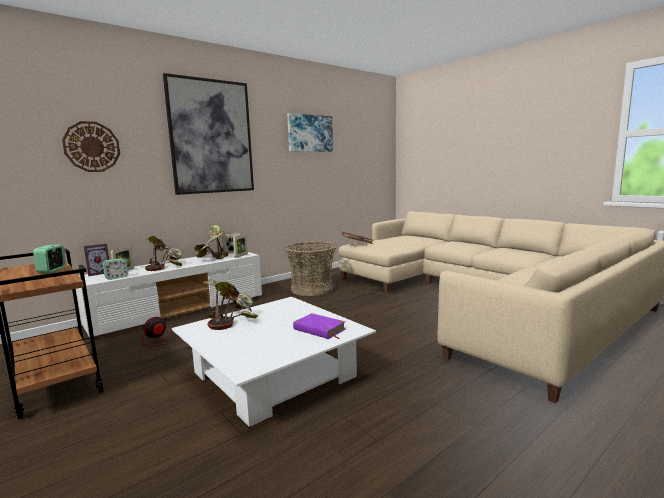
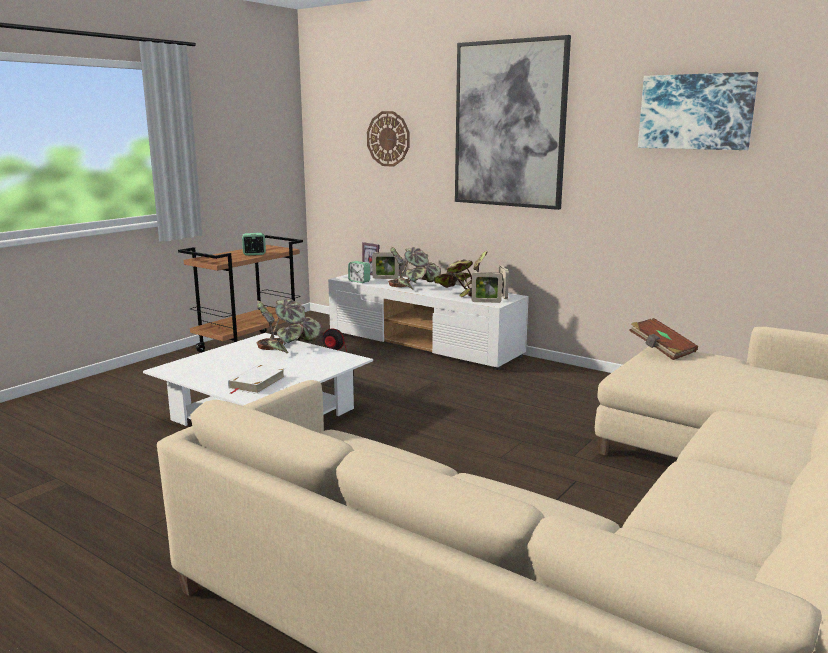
camera: 75 degrees right, 5 degrees up
basket [284,241,337,296] -> none
purple book [293,313,346,339] -> white book [228,364,285,394]

